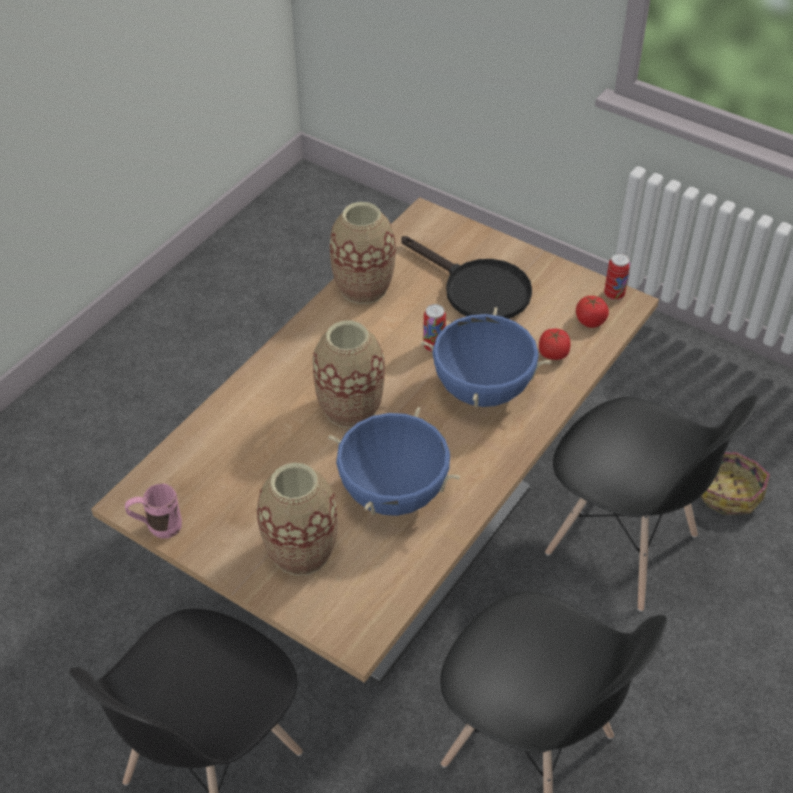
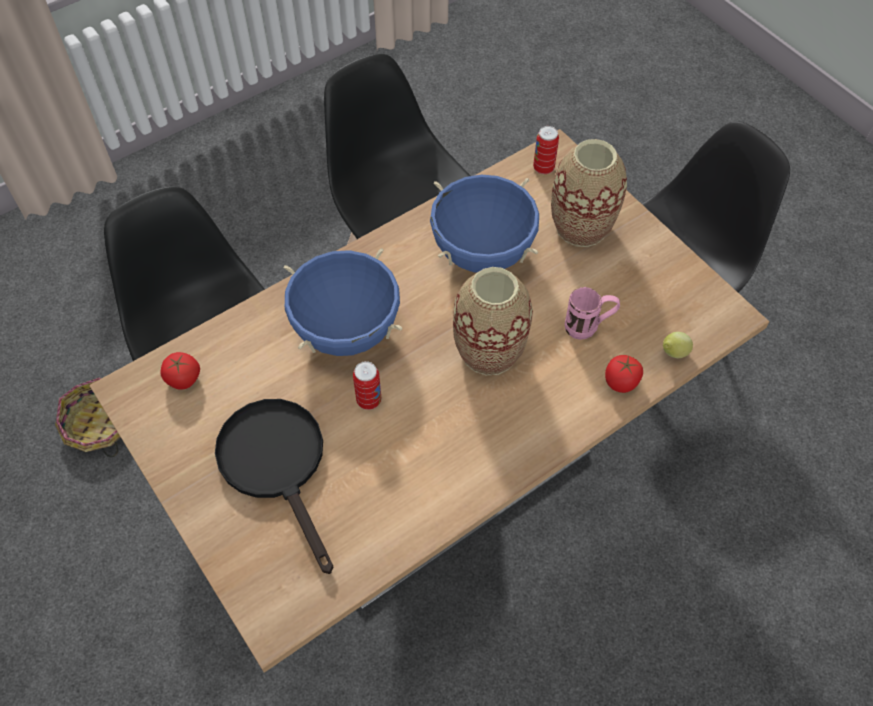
camera: 160 degrees left, 10 degrees up
pink mug [125,483,182,539] -> pink mug moved to [565,287,620,340]
vase [330,202,396,304] -> none
tomato [539,329,571,360] -> tomato moved to [605,355,643,393]
can [604,253,630,300] -> can moved to [533,126,559,174]
none -> lemon [663,332,693,358]

